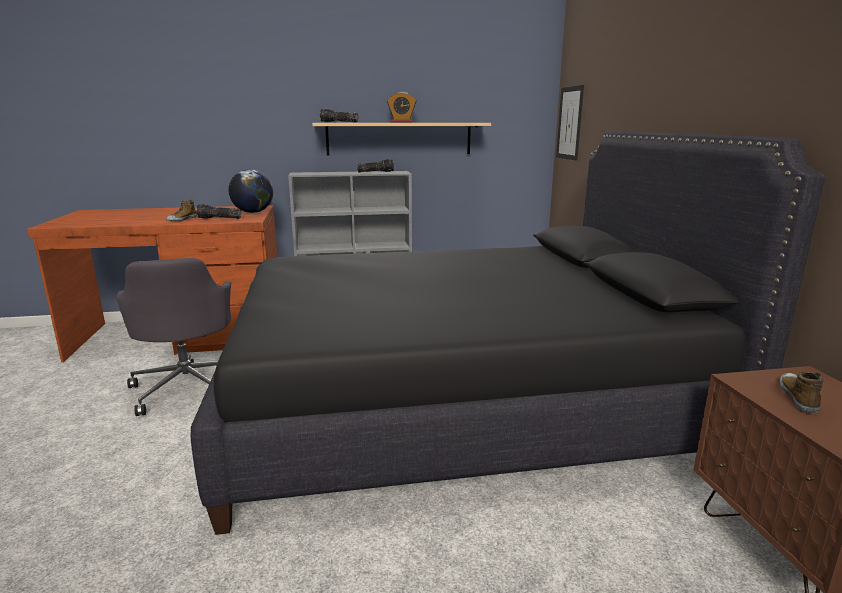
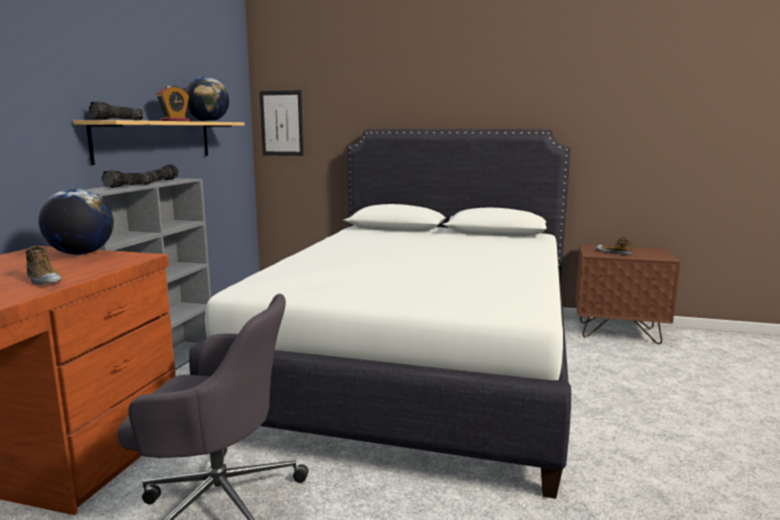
camera: 65 degrees left, 5 degrees down
black bed [191,132,826,535] -> white bed [189,129,571,499]
flashlight [196,204,241,219] -> flashlight moved to [101,170,152,188]
none -> globe [185,77,229,122]

